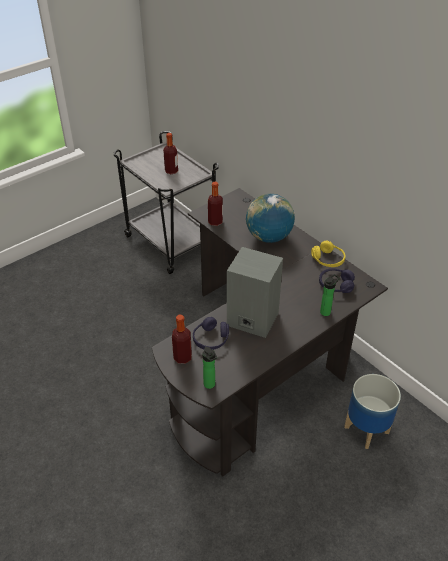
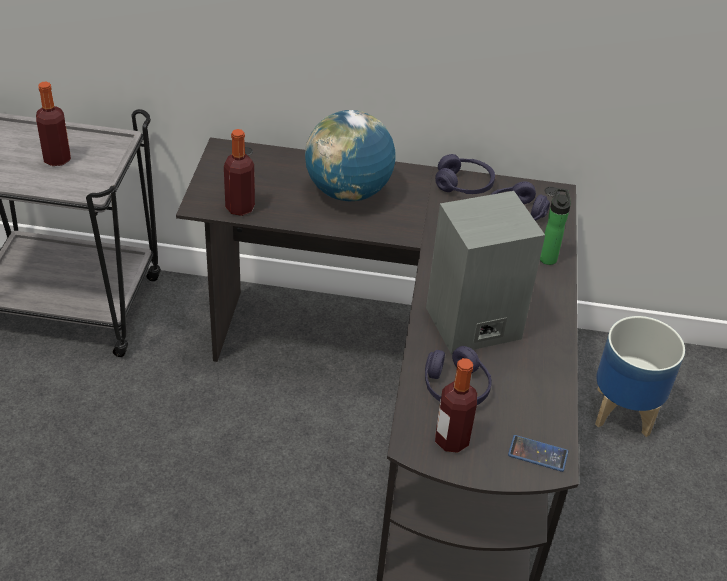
camera: 45 degrees left, 0 degrees up
bottle [203,347,217,389] -> phone [508,435,568,472]
yellow headphones [311,241,346,267] -> purple headphones [435,154,495,194]

